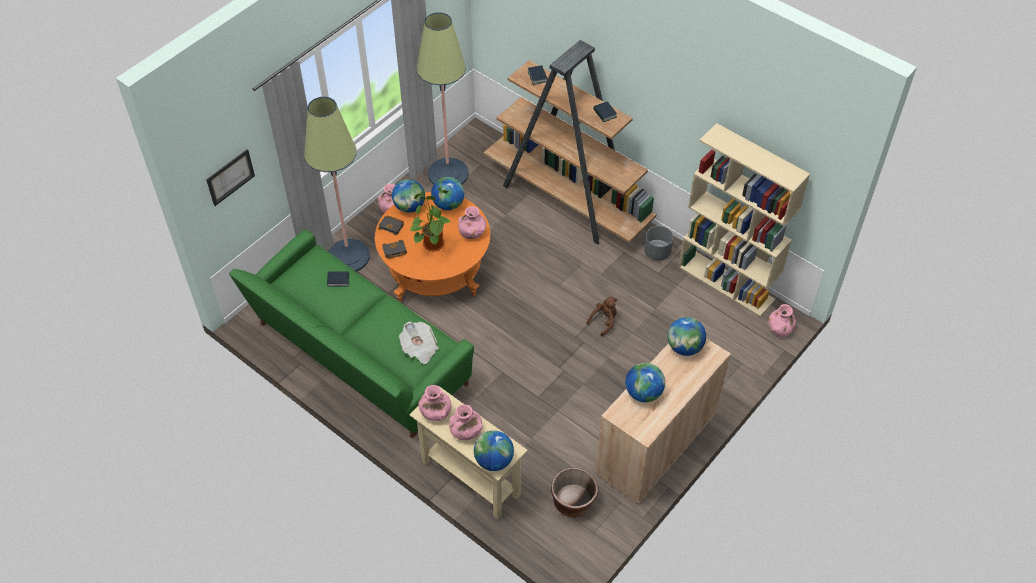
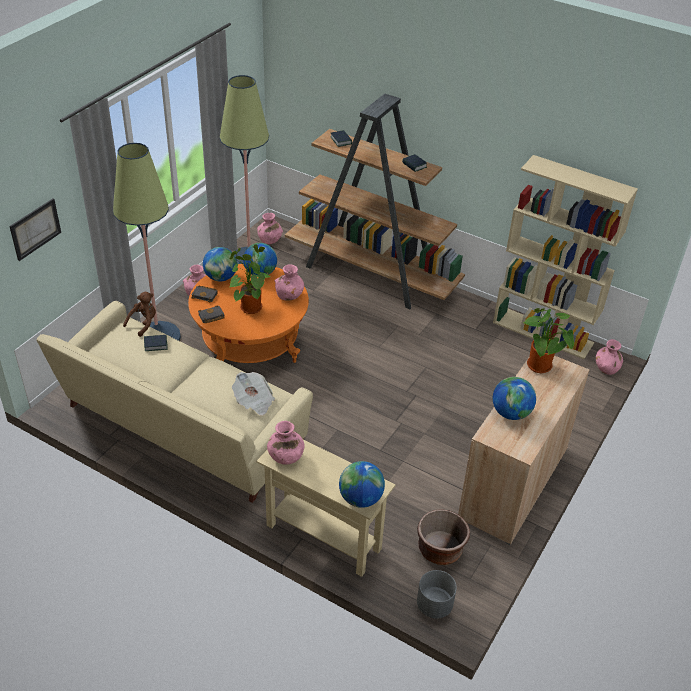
camera: 10 degrees left, 10 degrees down
green sofa [229,229,474,439] -> beige sofa [36,301,313,503]
pink vase [449,404,483,440] -> pink vase moved to [257,213,283,244]
brown plush toy [586,297,617,336] -> brown plush toy moved to [123,292,156,337]
grey planter [644,226,673,261] -> grey planter moved to [417,570,457,618]
globe [668,317,706,356] -> potted plant [523,308,574,373]

